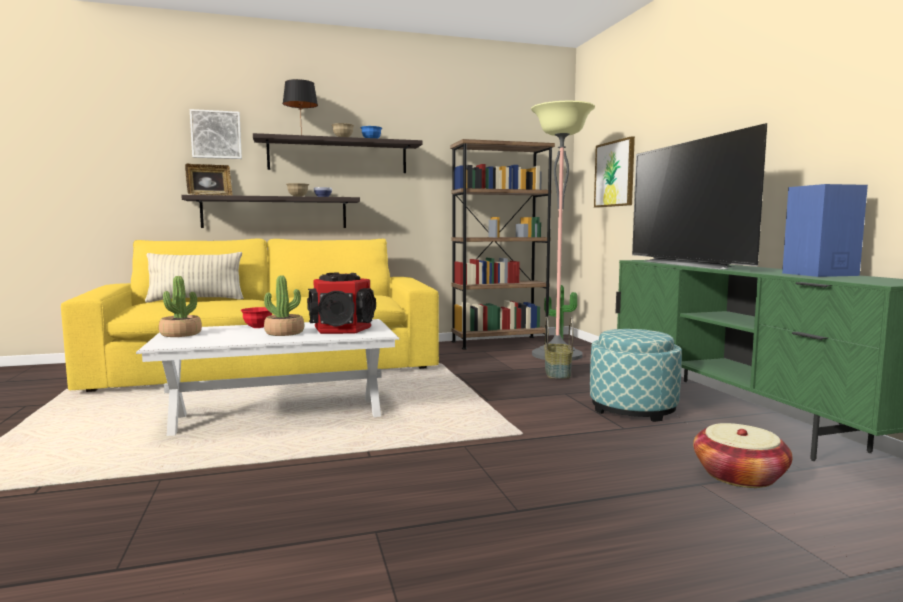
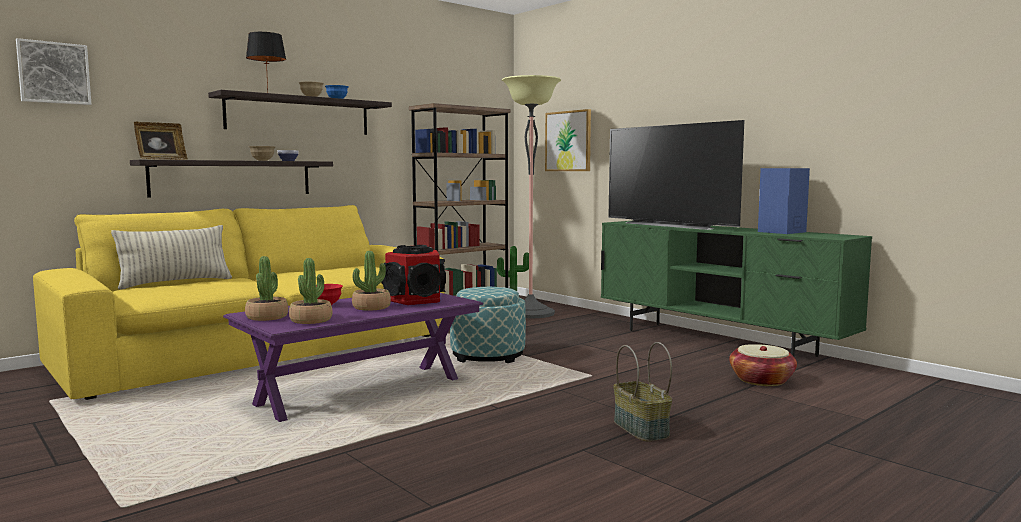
camera: 25 degrees left, 0 degrees up
white coffee table [136,319,399,436] -> purple coffee table [223,293,483,422]
picture [190,109,242,159] -> picture moved to [16,38,91,105]
basket [544,316,574,379] -> basket moved to [613,342,672,441]
ottoman [590,329,682,422] -> ottoman moved to [450,287,526,363]
none -> potted plant [289,258,333,324]

